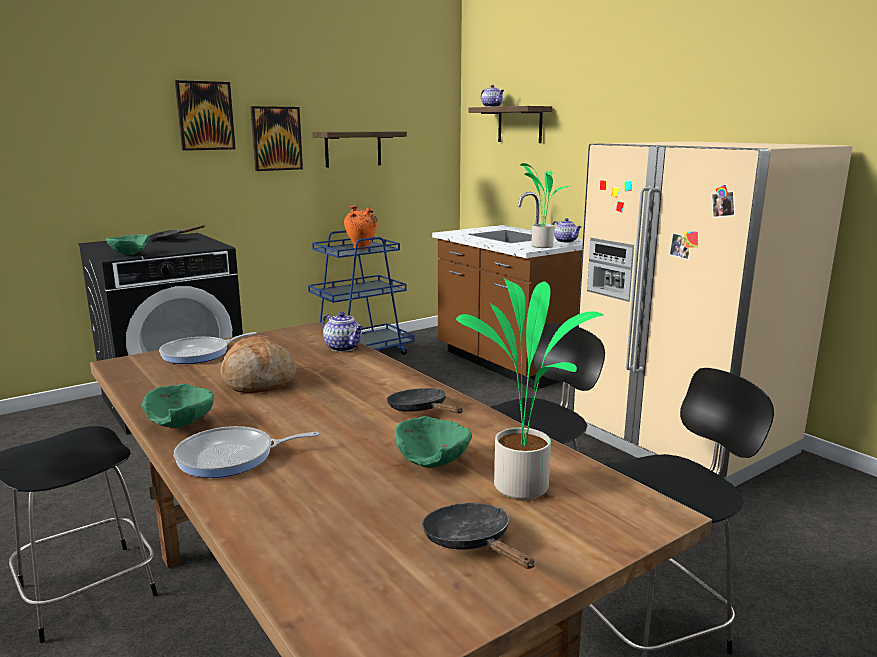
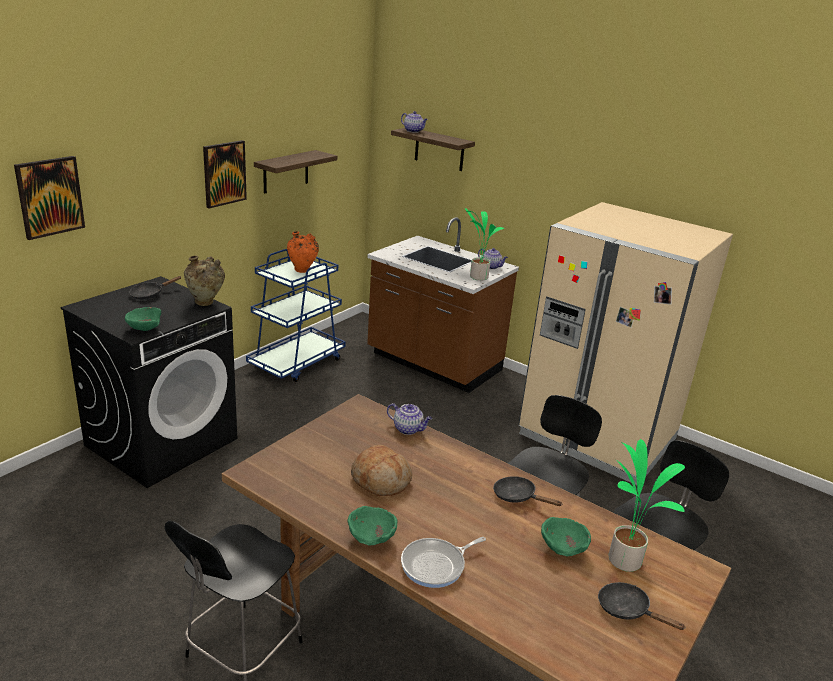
camera: 20 degrees left, 10 degrees up
frying pan [159,332,256,364] -> none
picture [175,80,236,151] -> picture moved to [14,156,85,240]
none -> beige vase [184,256,225,306]

